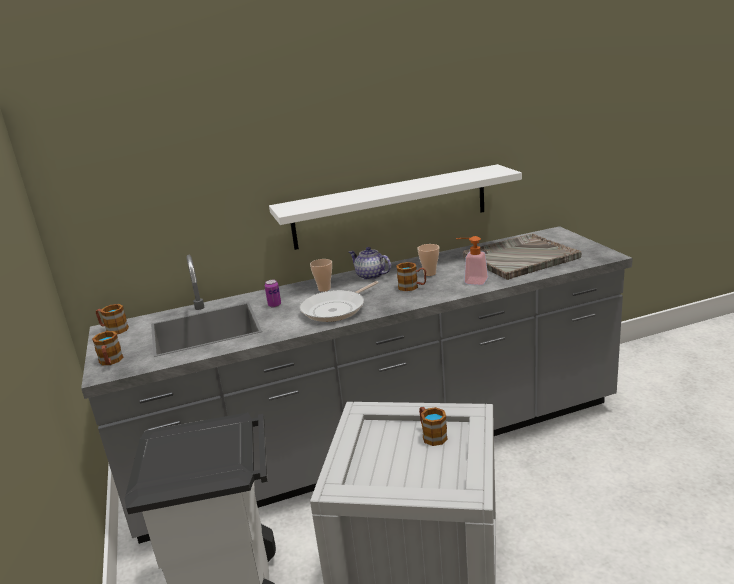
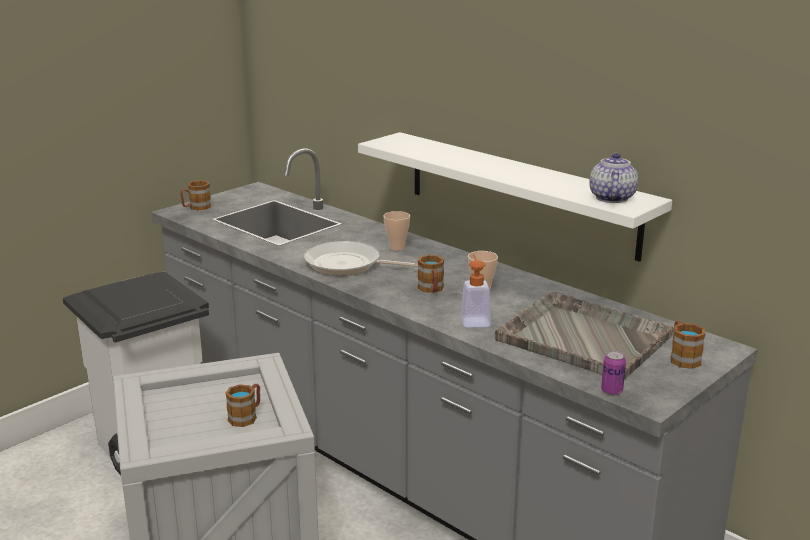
camera: 60 degrees right, 0 degrees up
mug [96,304,129,334] -> mug moved to [671,321,705,369]
can [265,280,281,307] -> can moved to [601,351,626,395]
teapot [349,247,391,280] -> teapot moved to [590,153,638,203]

